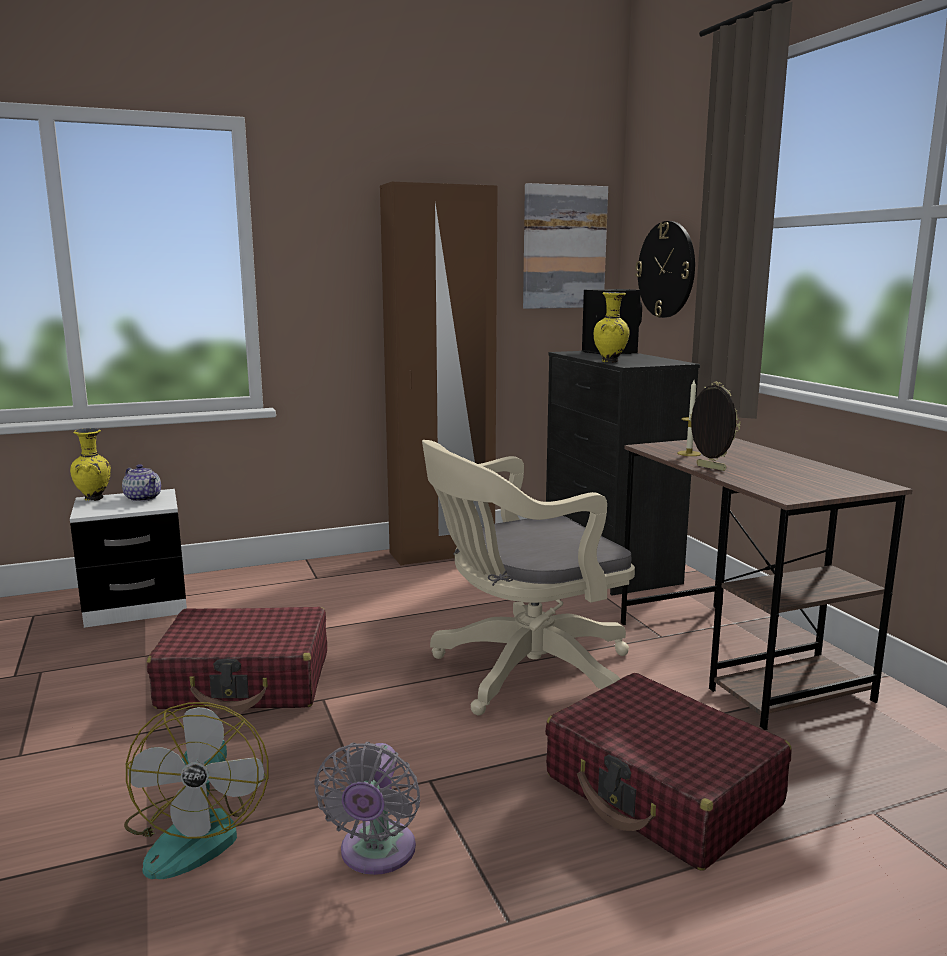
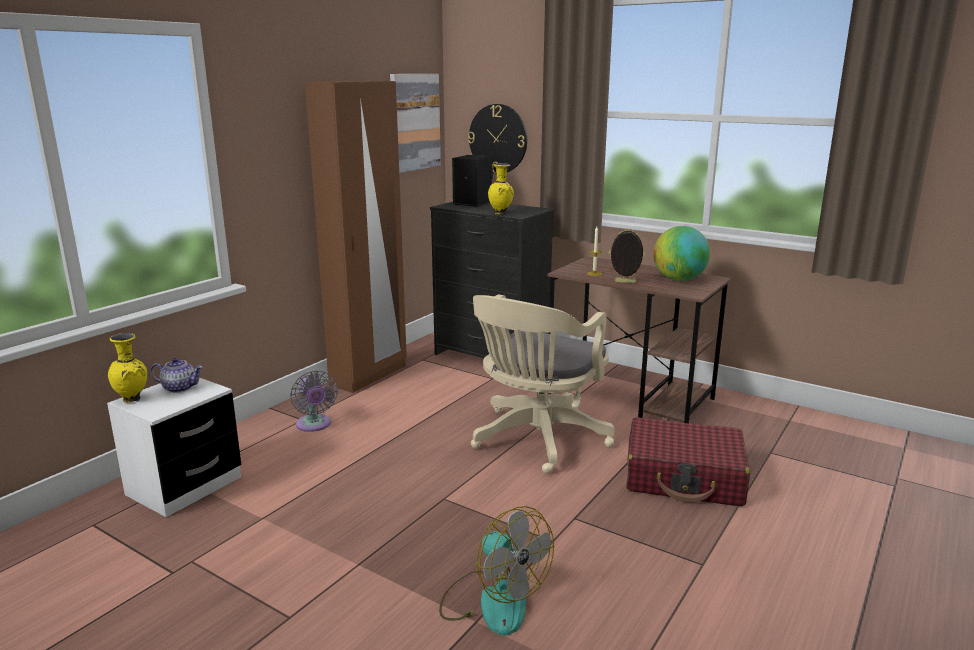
camera: 35 degrees left, 5 degrees up
red suitcase [147,607,327,713] -> none
grey fan [314,742,420,875] -> grey fan moved to [290,370,338,432]
none -> globe [653,226,710,281]

